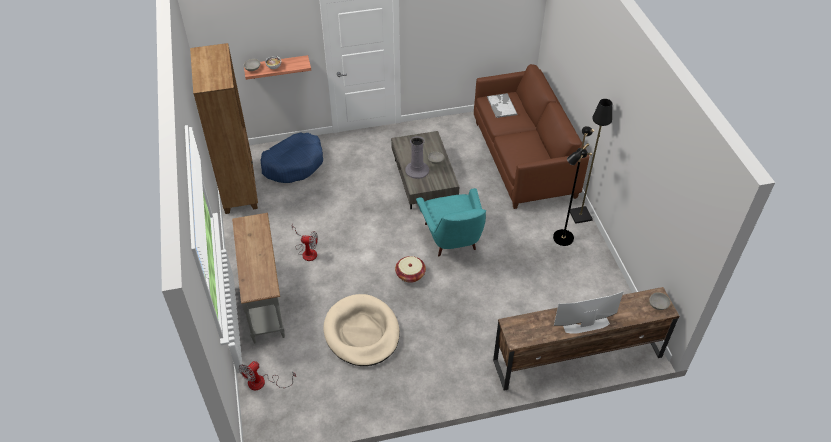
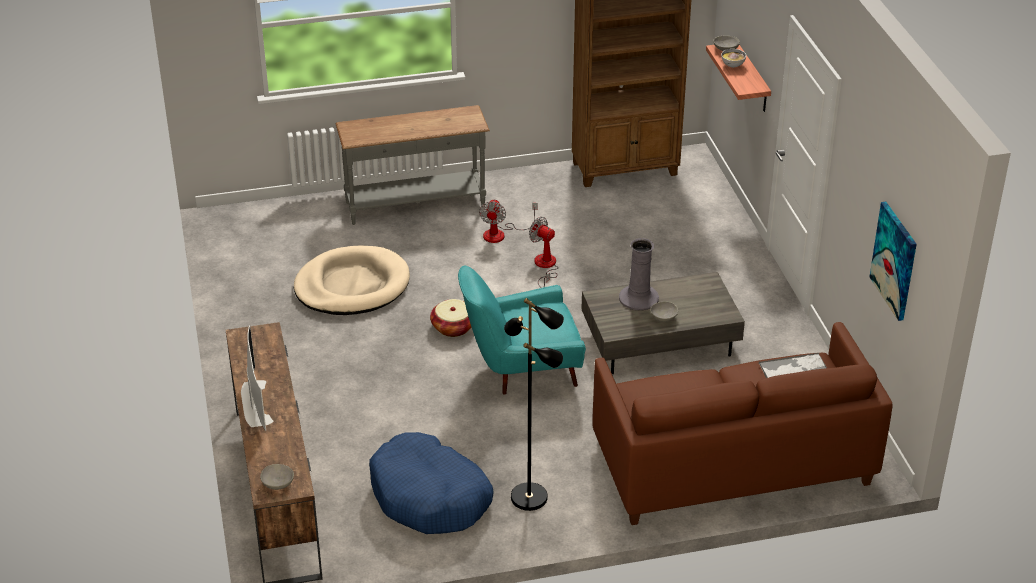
camera: 90 degrees right, 10 degrees down
fan [239,361,296,390] -> fan moved to [529,217,559,288]
blue dog bed [260,132,323,183] -> blue dog bed moved to [369,432,493,534]
black floor lamp [570,99,612,224] -> none
none -> picture [869,202,917,321]

